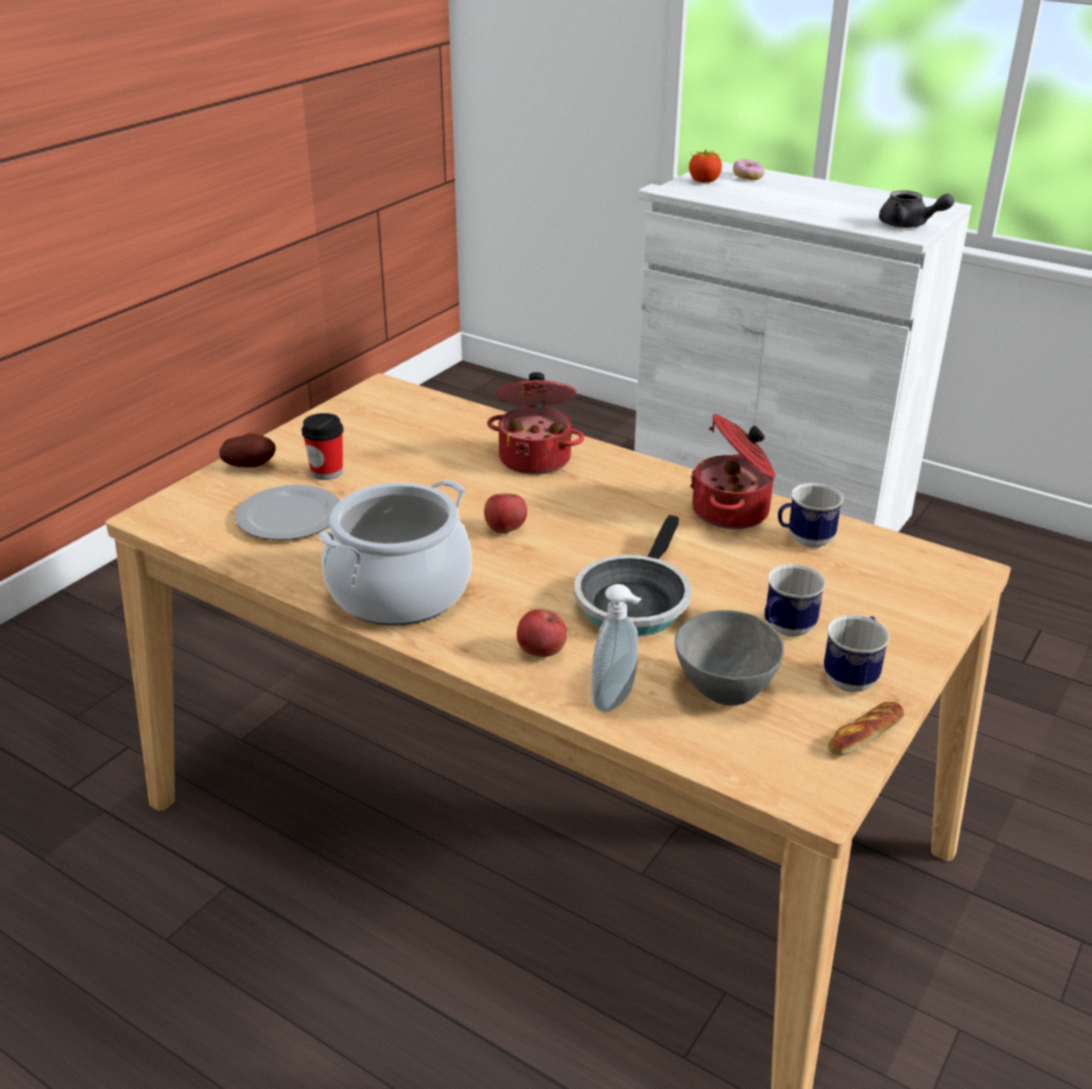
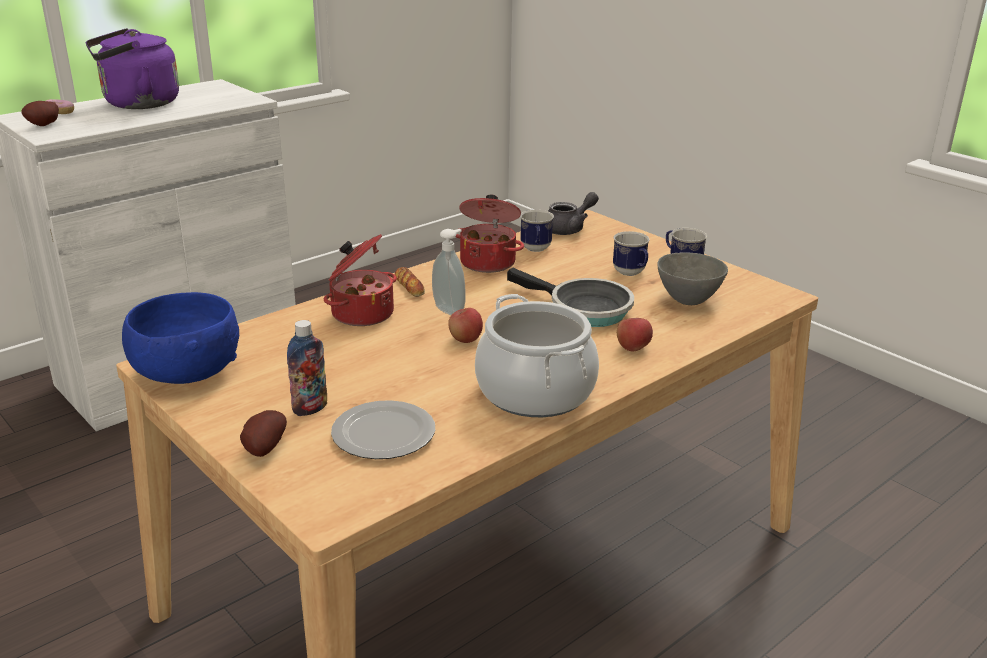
camera: 75 degrees left, 5 degrees down
cup [302,413,344,480] -> bottle [287,320,327,416]
soap dispenser [591,584,642,712] -> soap dispenser moved to [432,229,466,315]
tomato [689,149,722,183] -> potato [21,101,59,126]
bread [828,702,904,756] -> bread moved to [395,267,425,297]
grey teapot [879,190,954,228] -> grey teapot moved to [548,192,599,235]
none -> purple kettle [86,28,179,109]
none -> blue bowl [122,292,239,384]

